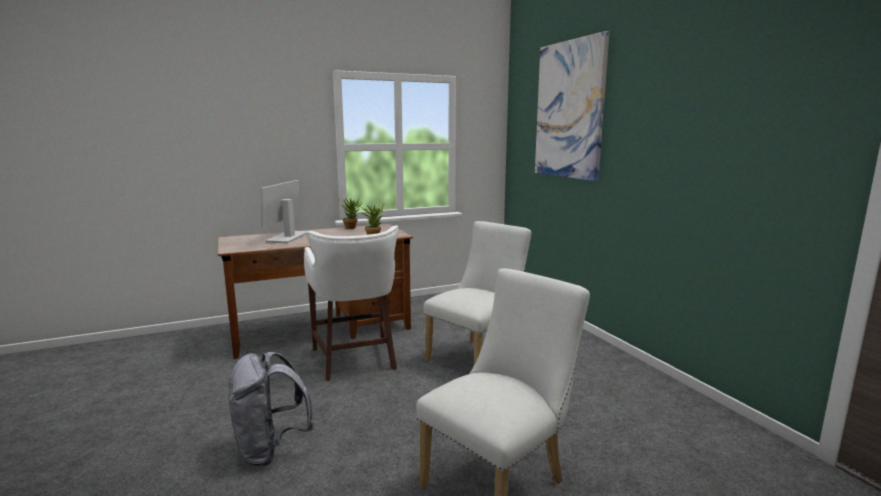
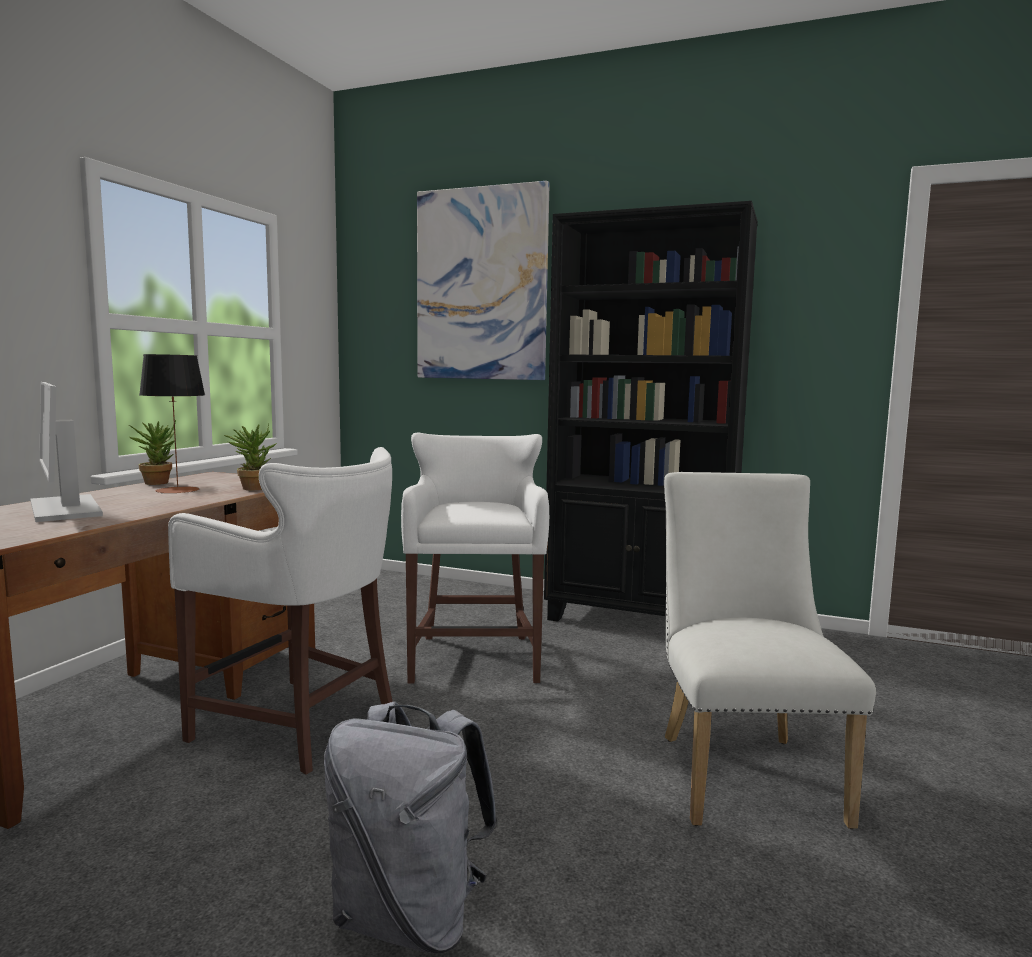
camera: 45 degrees left, 5 degrees down
white chair [423,221,532,365] -> white stool [401,433,549,684]
none -> table lamp [139,354,205,493]
none -> black bookcase [544,201,758,622]

